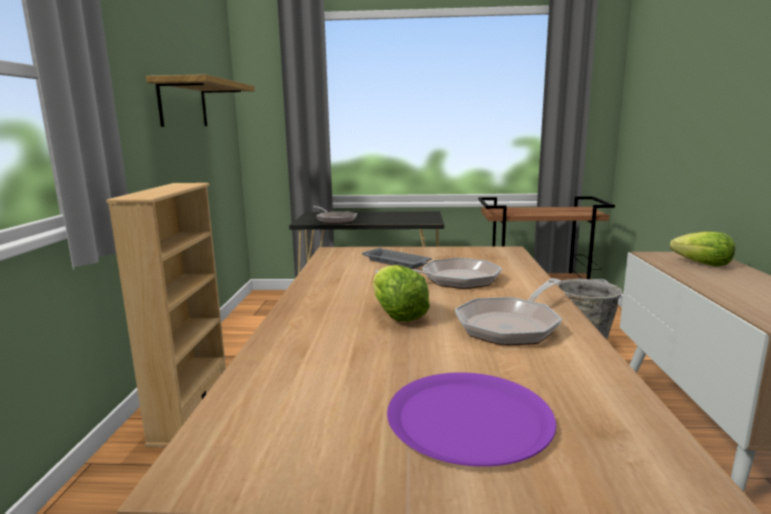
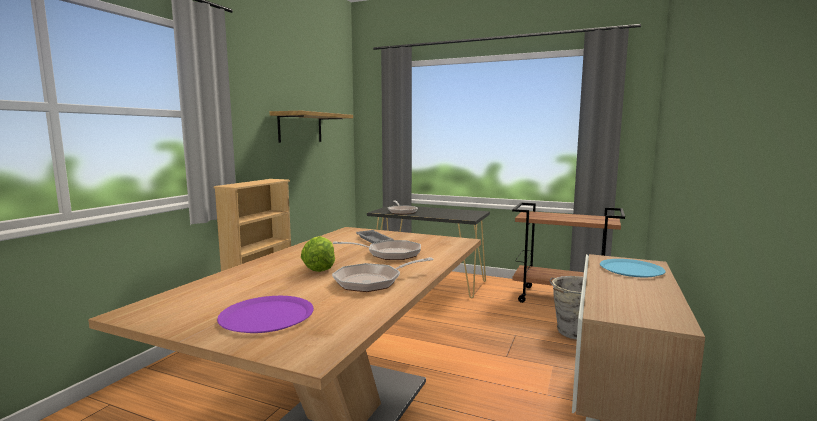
camera: 20 degrees right, 5 degrees down
lettuce [670,231,735,267] -> blue plate [600,259,666,277]

